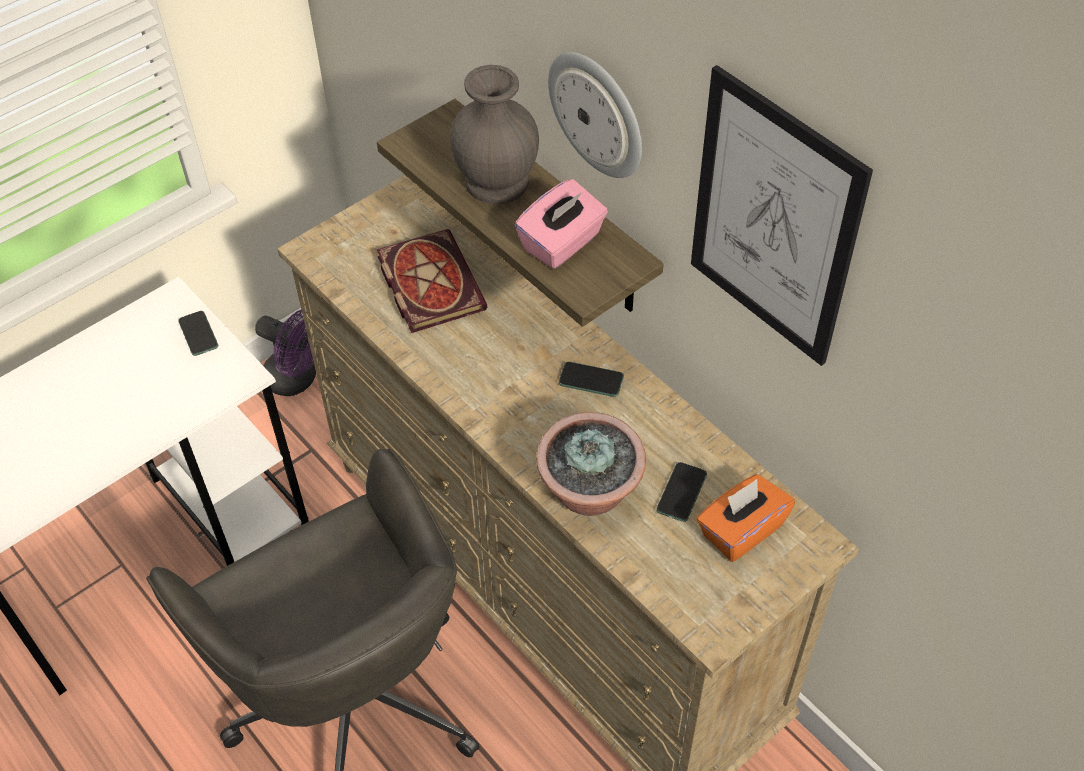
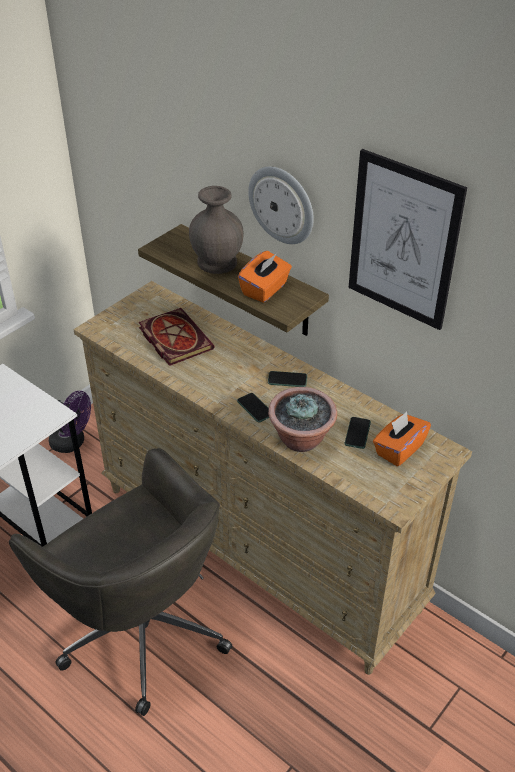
camera: 10 degrees left, 10 degrees down
phone [178,311,218,356] -> phone moved to [237,393,269,423]
pink tissue box [515,179,608,269] -> orange tissue box [238,251,292,303]

